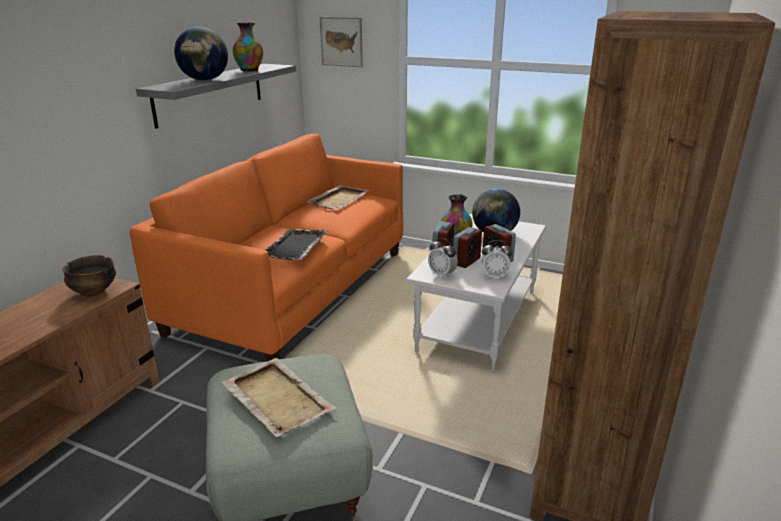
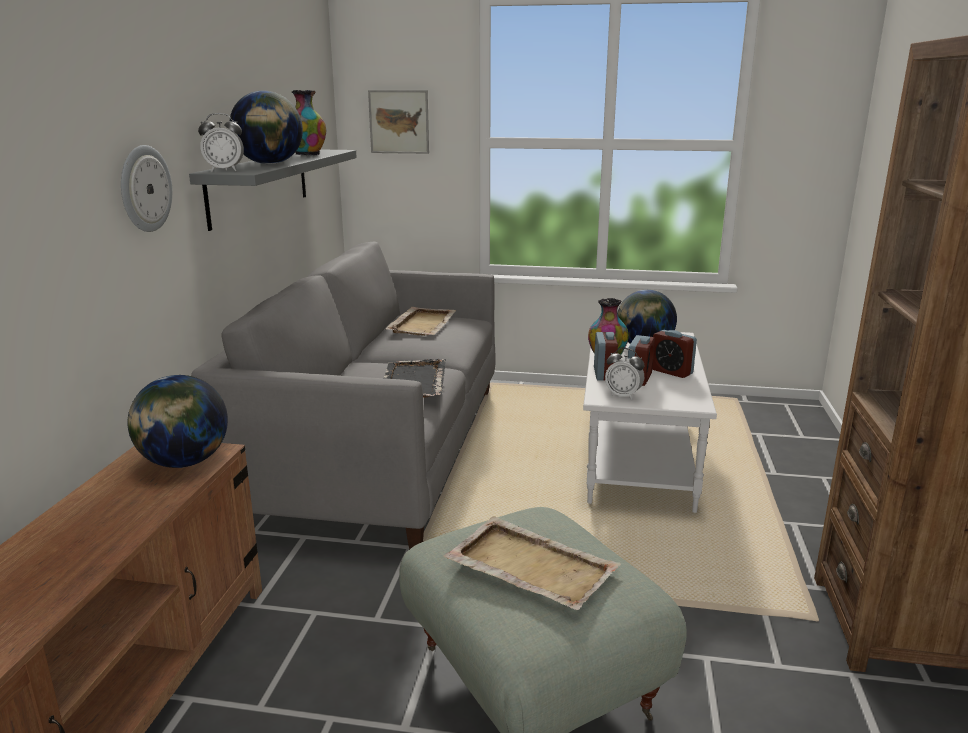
camera: 15 degrees left, 5 degrees down
bowl [62,255,116,297] -> globe [128,375,228,468]
orange sofa [130,134,403,361] -> grey sofa [191,242,496,550]
alarm clock [482,240,512,279] -> alarm clock moved to [198,113,244,171]
none -> wall clock [121,145,172,232]

